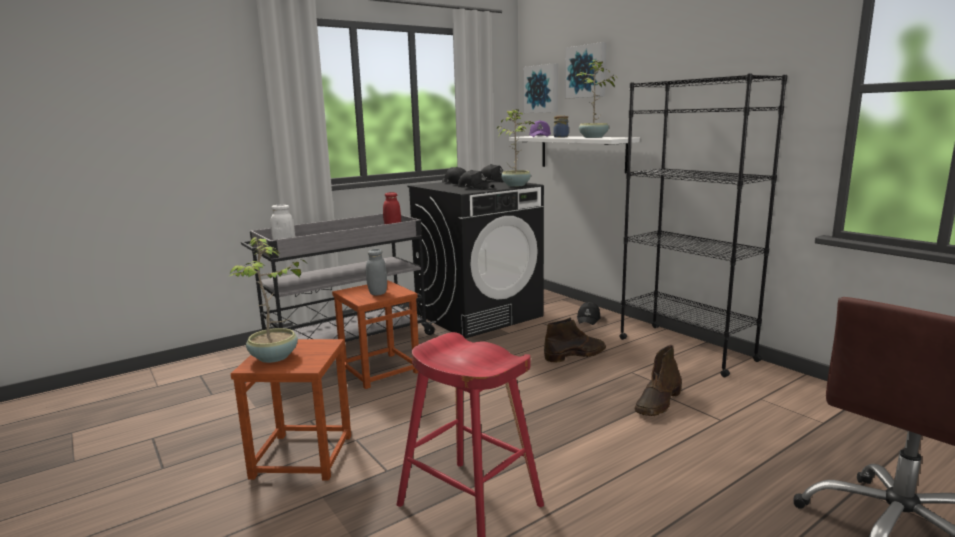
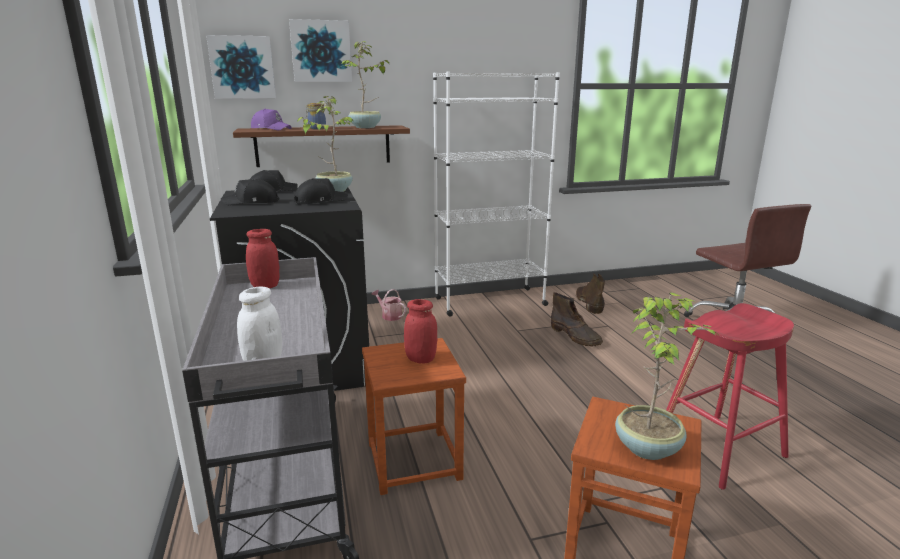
camera: 70 degrees left, 5 degrees up
grey jar [366,249,387,295] -> red jar [404,299,437,364]
white shelf [509,136,640,173] -> brown shelf [233,125,410,167]
brown boot [544,317,606,363] -> brown boot moved to [576,273,605,314]
black cap [577,302,600,325] -> watering can [371,289,406,321]
black bookcase [619,73,788,377] -> white bookcase [433,72,560,317]

